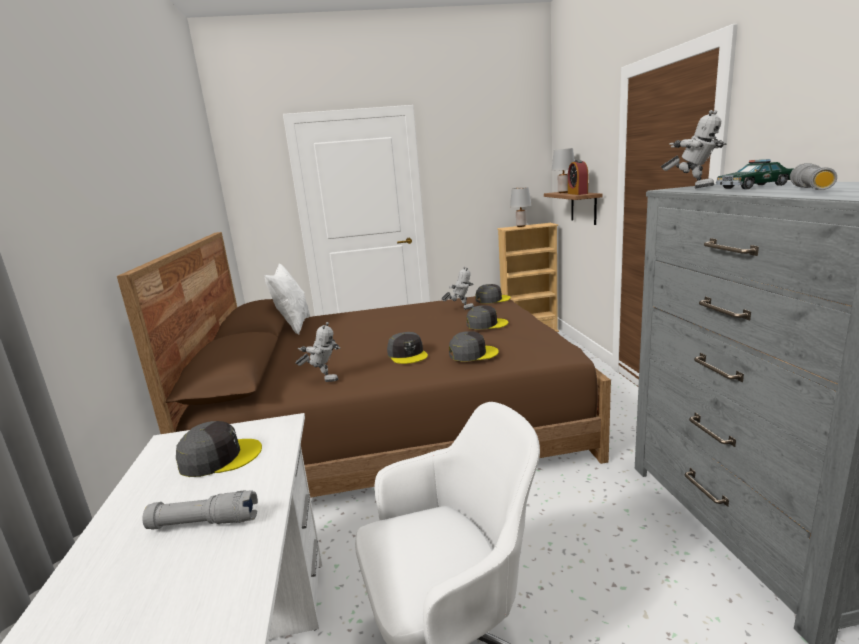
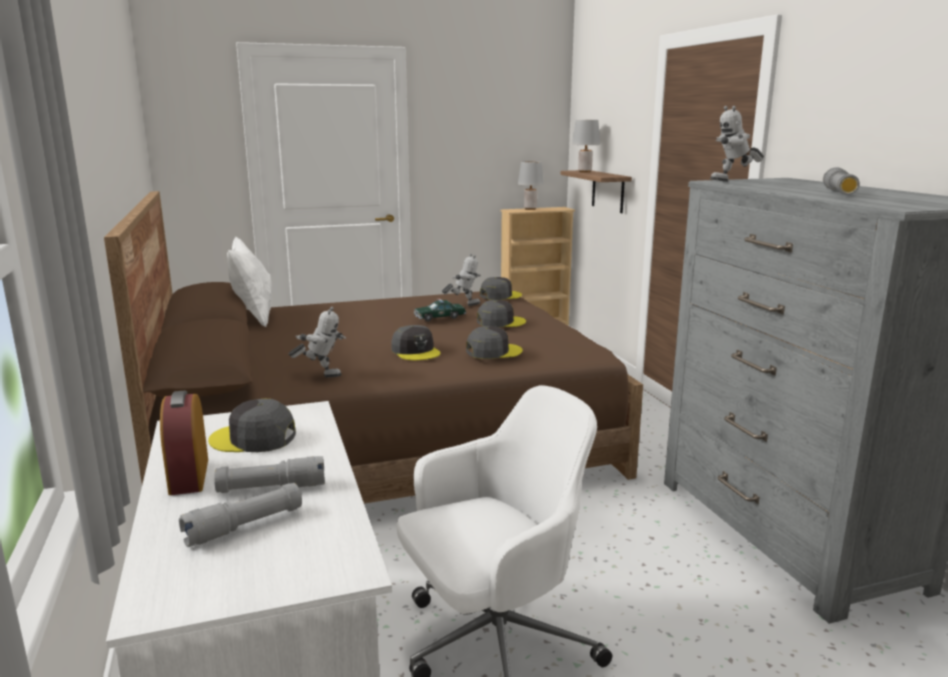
camera: 10 degrees left, 0 degrees up
grey cap [176,421,262,477] -> grey cap turned 150 degrees counterclockwise [208,399,296,452]
alarm clock [568,160,588,195] -> alarm clock moved to [160,391,208,495]
toy robot [661,110,726,188] -> toy robot turned 120 degrees clockwise [710,106,764,182]
toy car [716,159,793,189] -> toy car moved to [414,298,466,321]
none -> grey flashlight [179,483,302,547]

